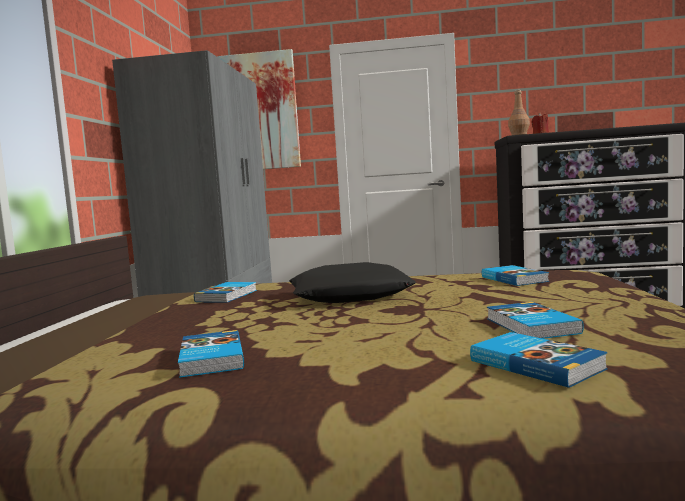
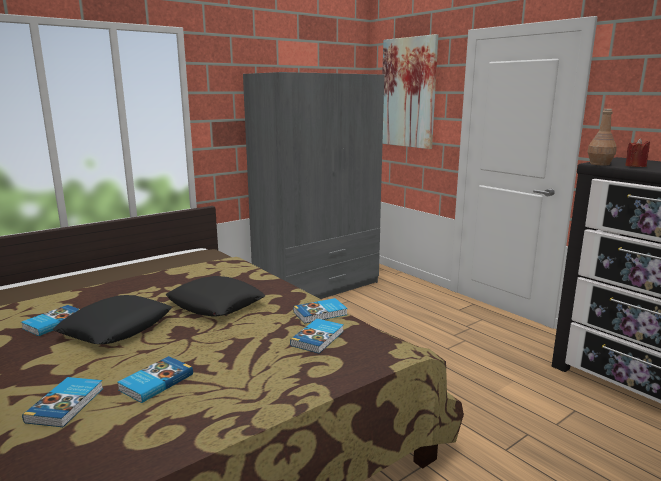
camera: 45 degrees right, 10 degrees up
book [194,282,257,303] -> book moved to [293,298,348,324]
none -> black pillow [53,295,172,344]

